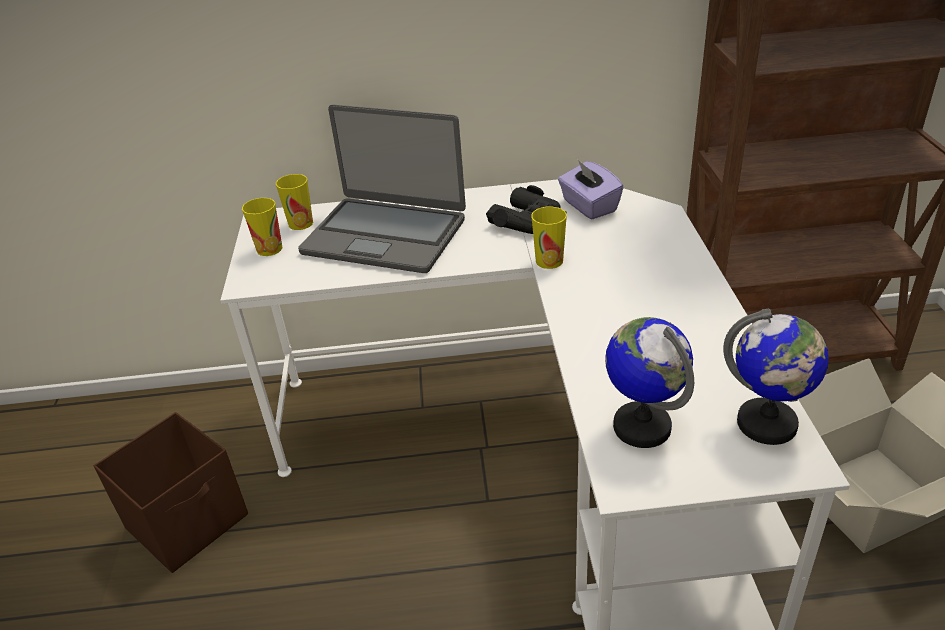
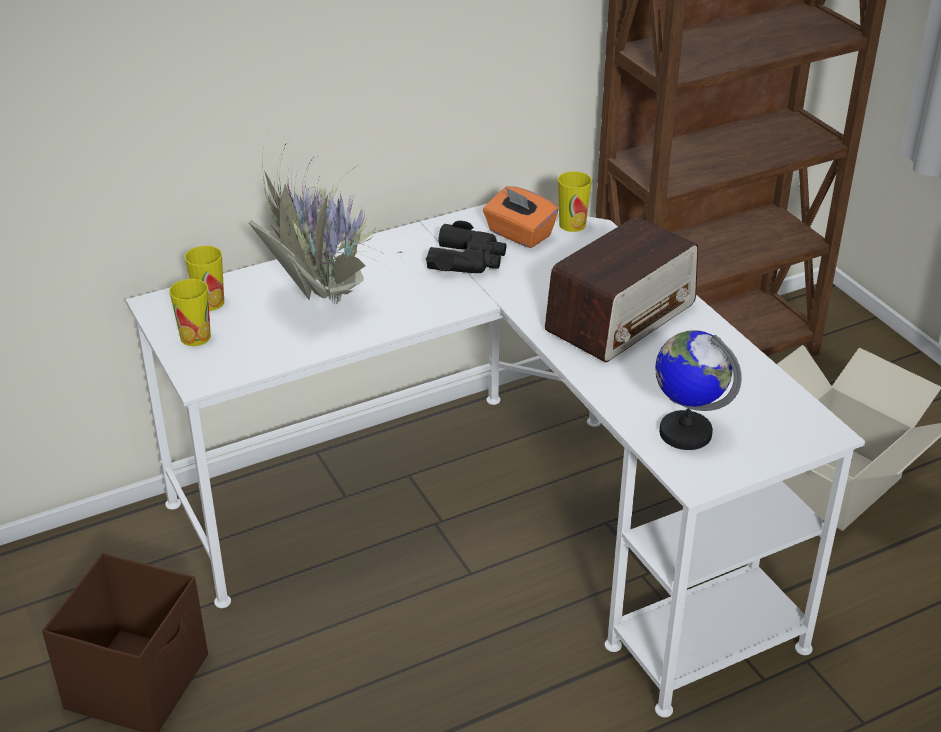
camera: 25 degrees left, 0 degrees up
laptop [298,105,466,273] -> potted plant [249,132,402,305]
cup [531,206,567,269] -> cup moved to [558,171,592,232]
purple tissue box [558,160,624,219] -> orange tissue box [483,186,559,248]
globe [723,308,829,445] -> none
none -> radio [545,217,698,363]

